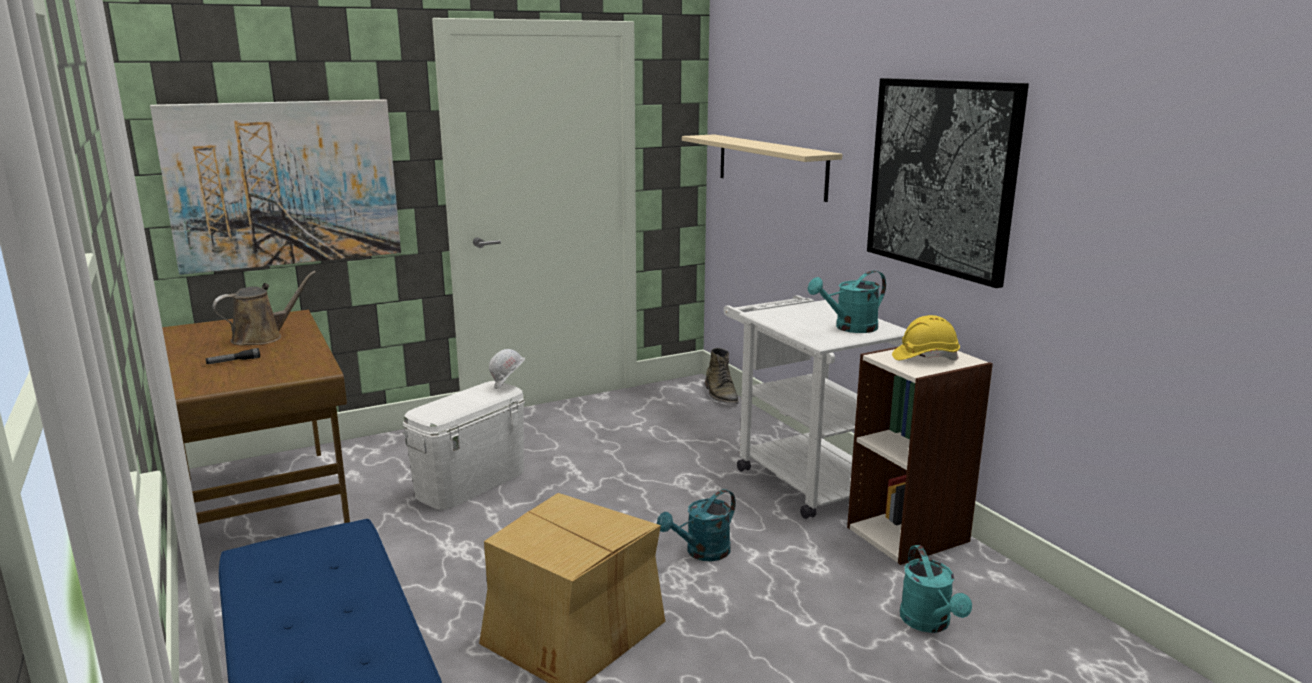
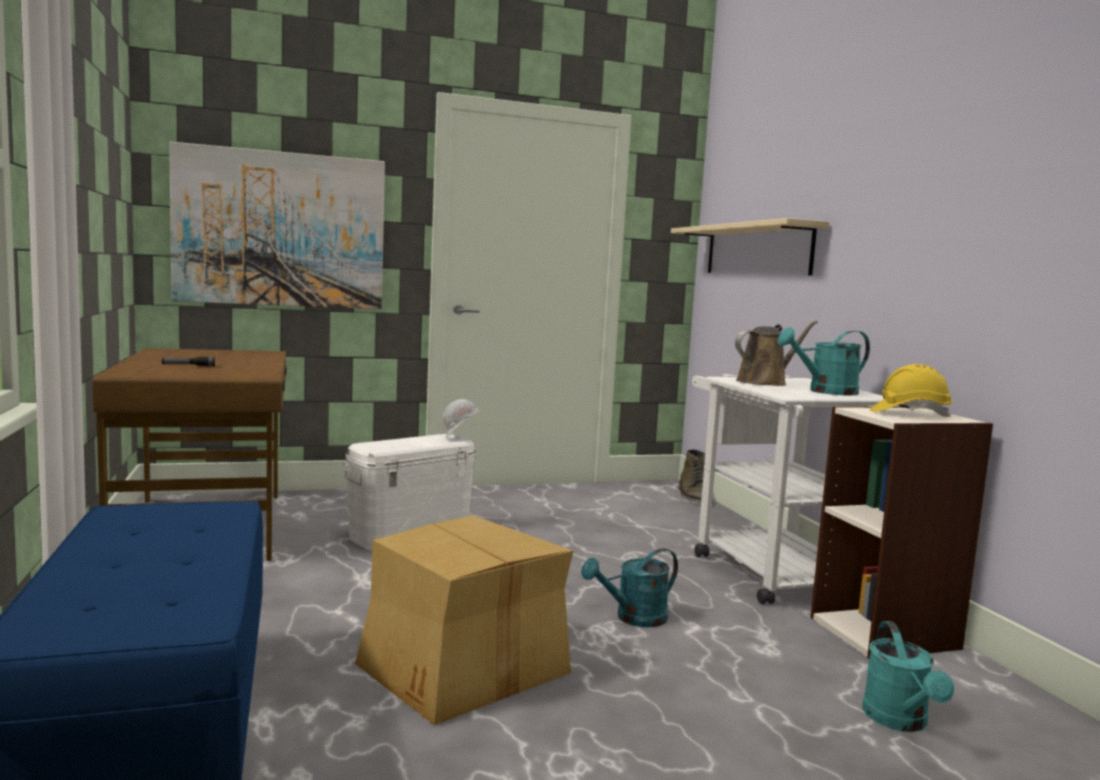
camera: 10 degrees right, 10 degrees down
brown watering can [213,271,316,345] -> brown watering can moved to [735,321,818,386]
picture [867,78,1029,288] -> none

